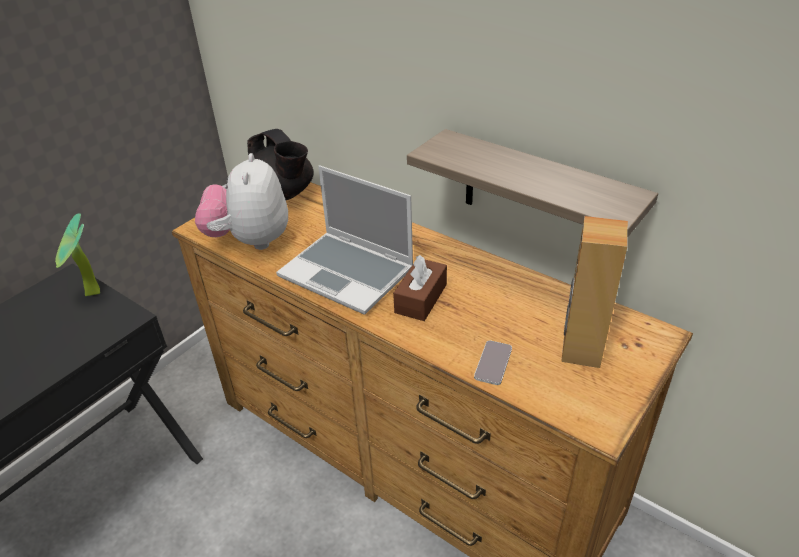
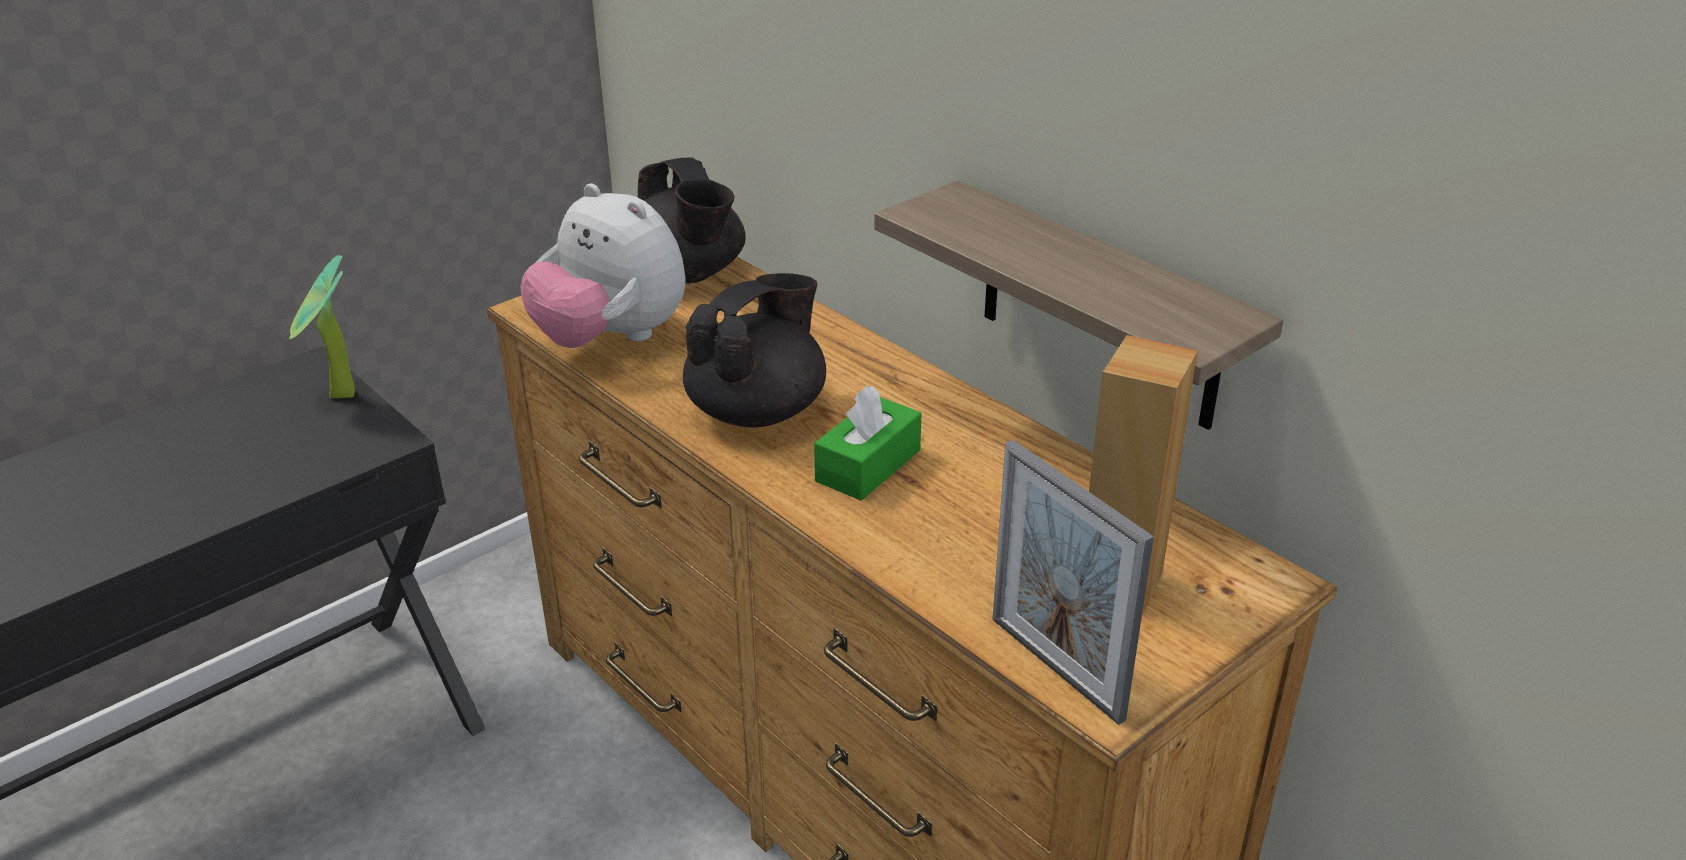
camera: 10 degrees right, 5 degrees down
plush toy [195,153,288,250] -> plush toy turned 60 degrees counterclockwise [520,183,686,348]
laptop [276,166,413,315] -> black teapot [683,273,826,427]
brown tissue box [393,255,447,321] -> green tissue box [814,386,922,501]
phone [474,340,512,385] -> none
none -> picture frame [993,440,1154,725]

